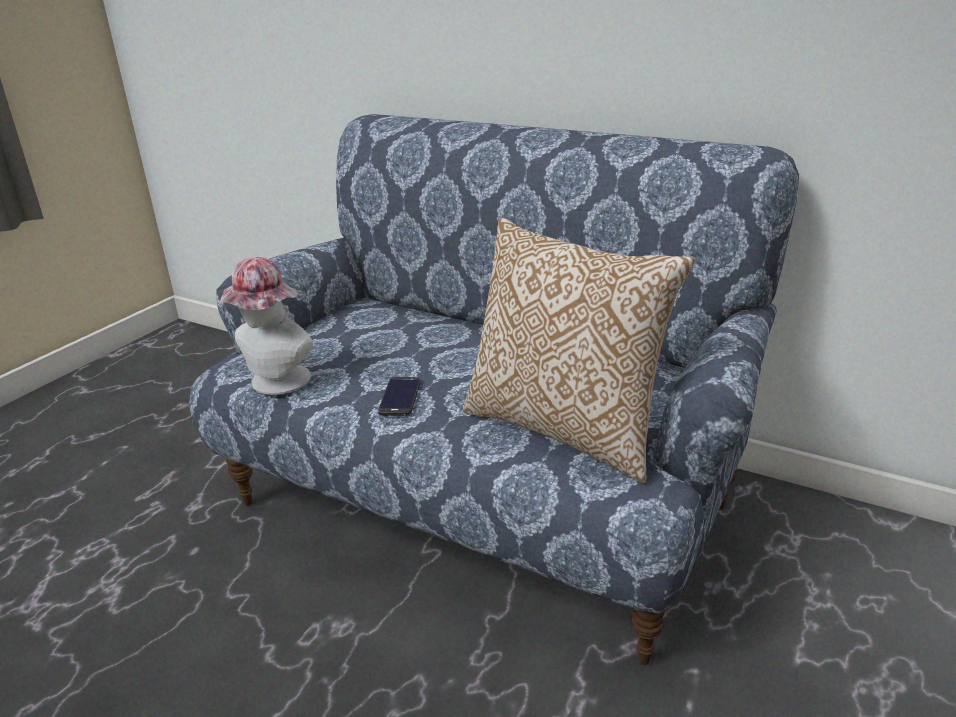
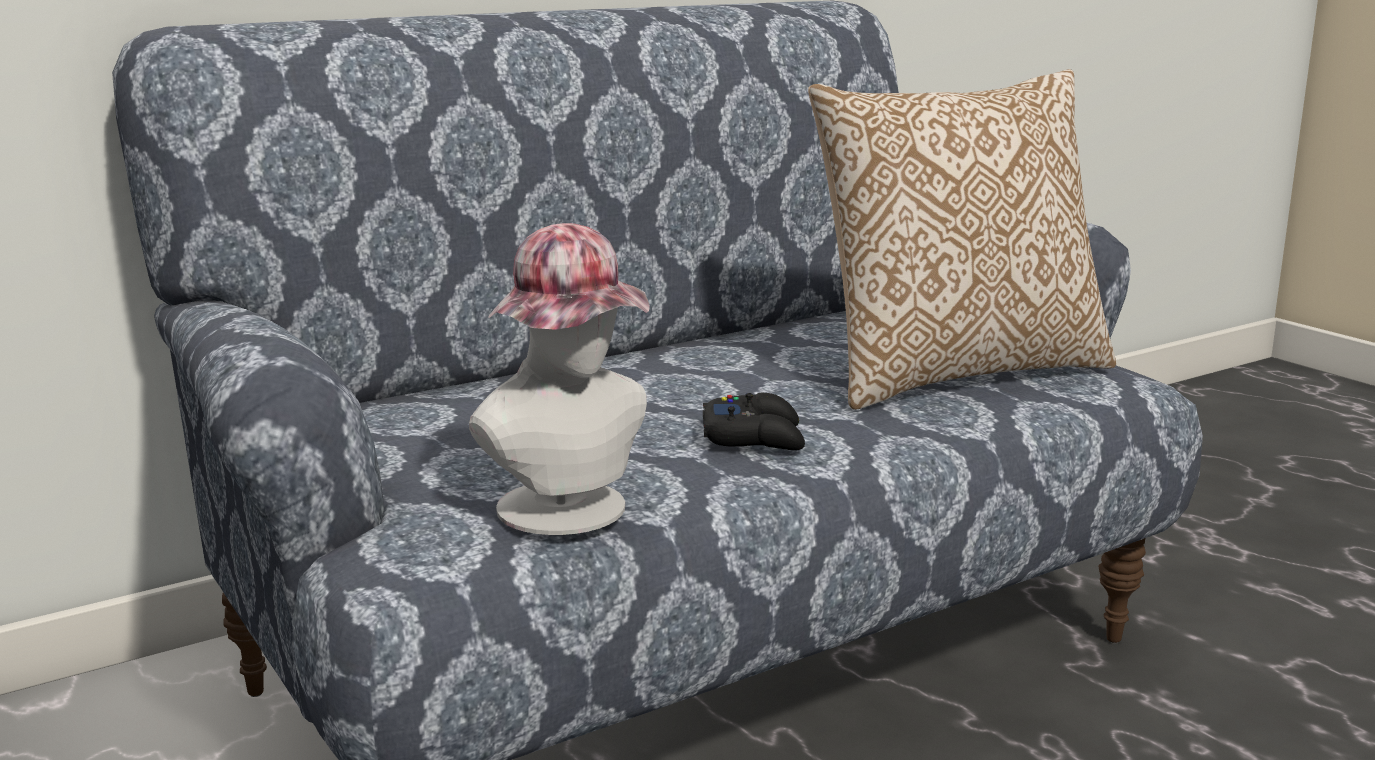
camera: 65 degrees left, 10 degrees down
phone [378,377,421,416] -> black game controller [703,393,805,450]

